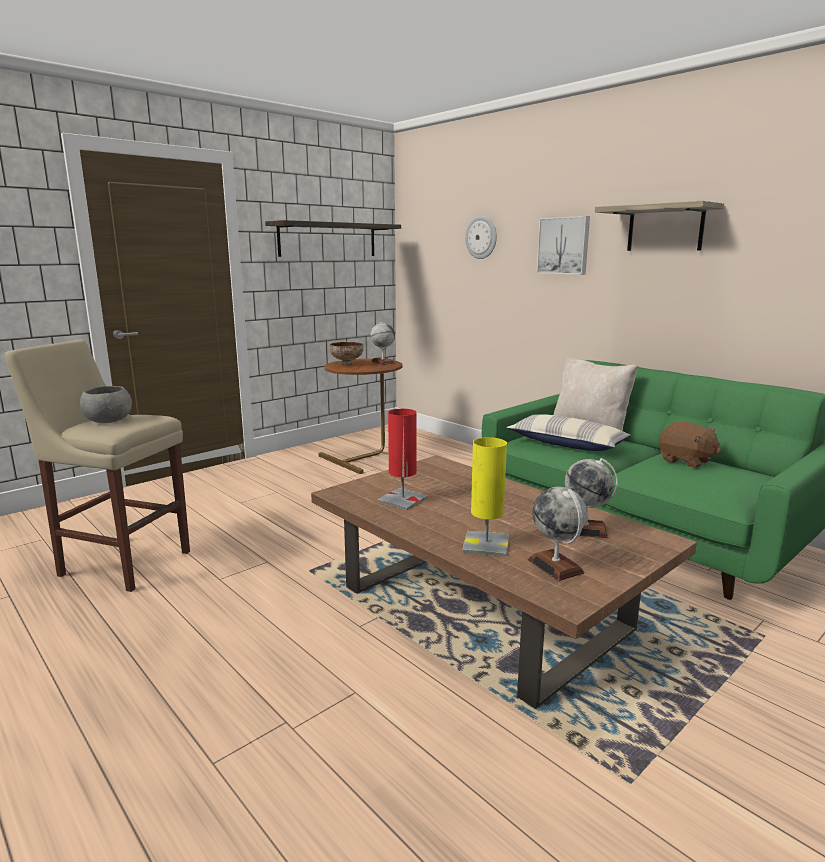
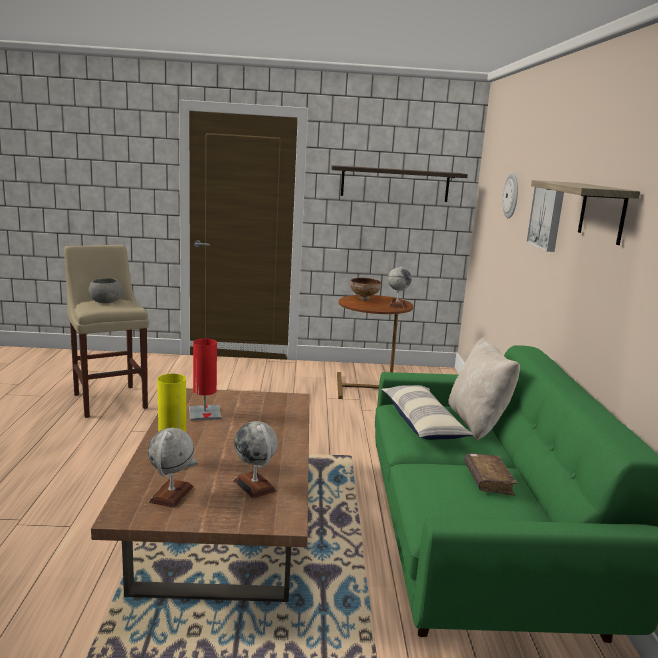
camera: 40 degrees right, 0 degrees up
brown plush toy [659,422,721,468] -> brown book [464,453,518,496]

